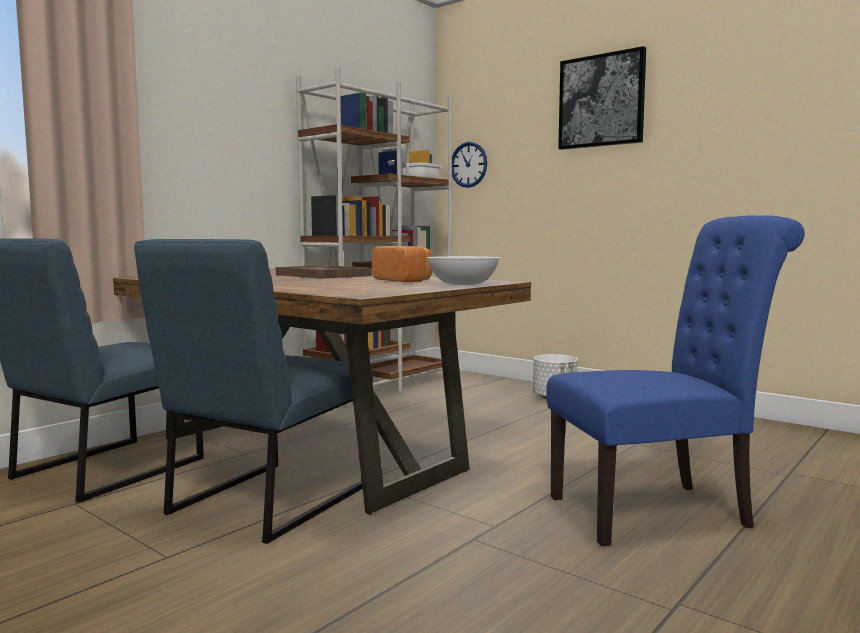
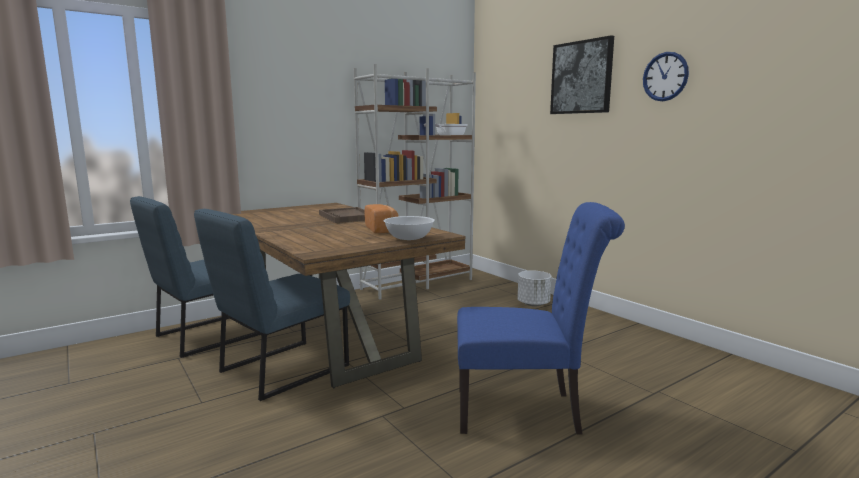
camera: 15 degrees right, 5 degrees up
wall clock [452,142,487,188] -> wall clock moved to [643,52,689,101]

